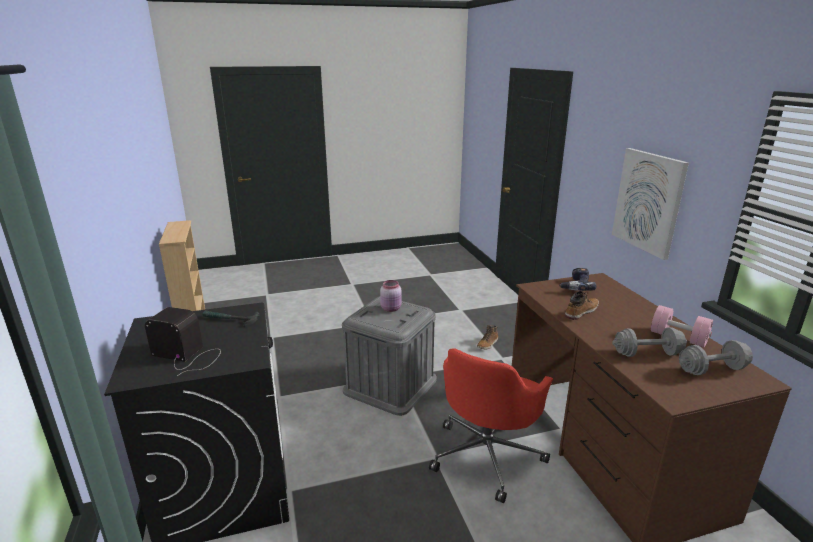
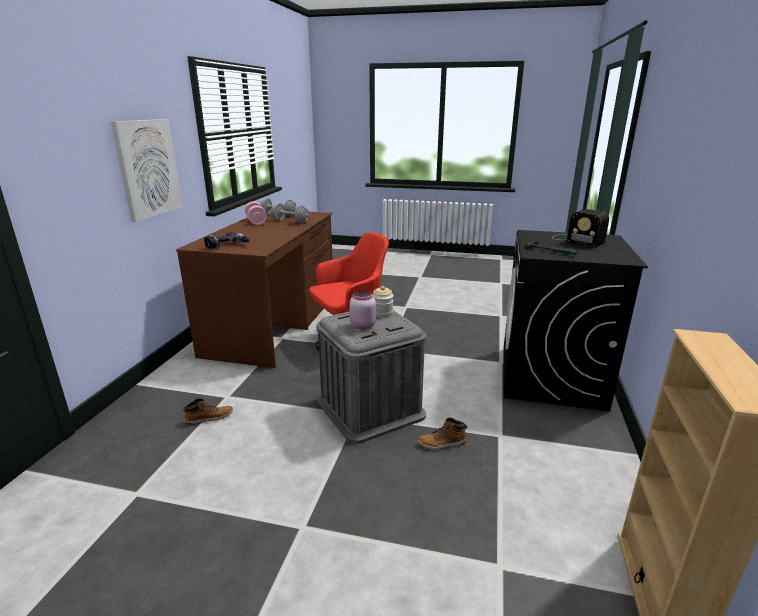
camera: 150 degrees left, 0 degrees up
boot [565,291,599,320] -> boot moved to [418,417,467,450]
none -> jar [372,286,393,317]

